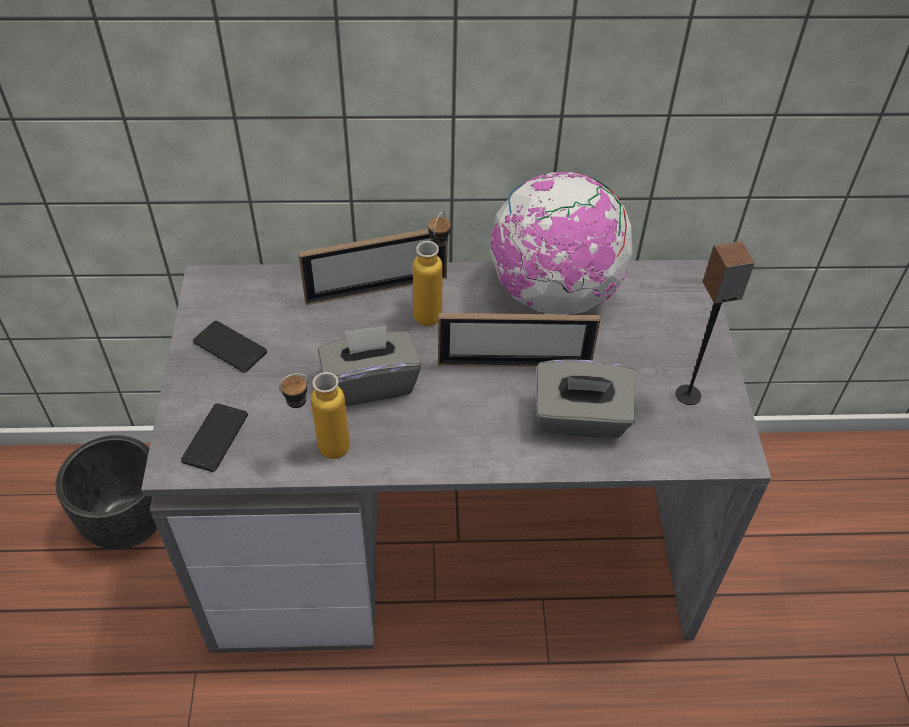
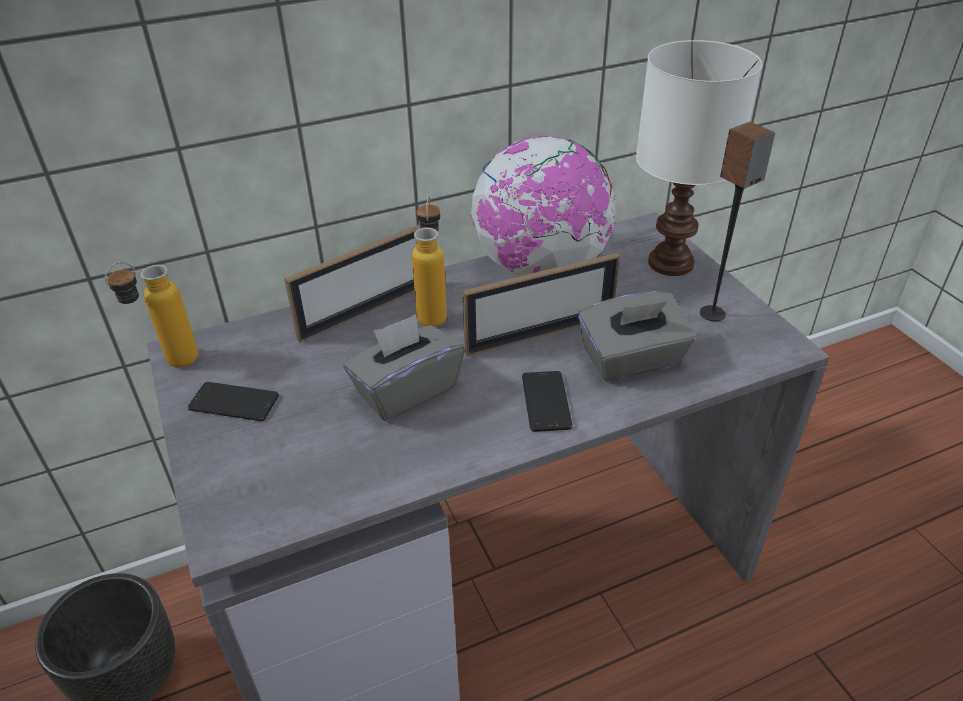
camera: 20 degrees left, 10 degrees down
phone [181,403,248,472] -> phone moved to [522,371,573,432]
bottle [279,372,350,459] -> bottle moved to [105,262,199,367]
none -> white table lamp [636,40,762,276]

